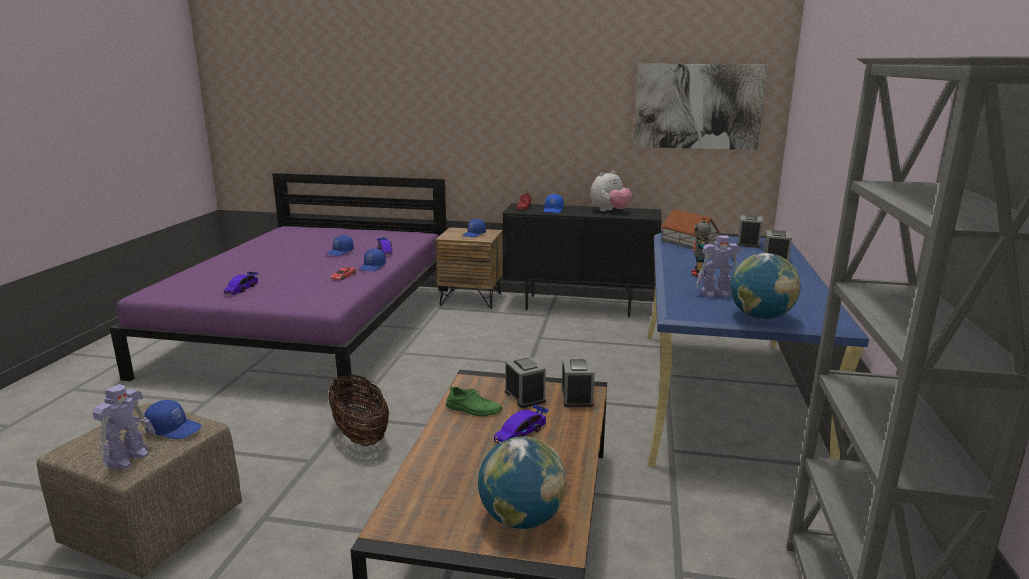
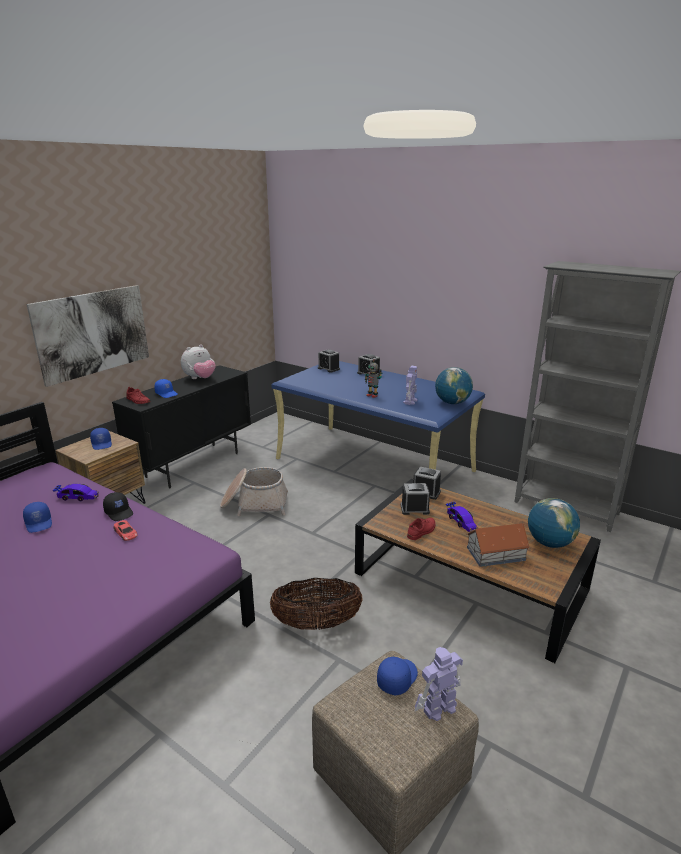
camera: 65 degrees left, 5 degrees up
toy robot [92,384,156,469] -> toy robot turned 75 degrees counterclockwise [415,647,463,721]
toy car [224,272,258,295] -> none
blue cap [359,249,386,271] -> black cap [103,492,133,521]
green shoe [446,386,502,416] -> red shoe [407,518,436,540]
plush toy [591,171,632,211] -> plush toy turned 60 degrees clockwise [181,345,216,379]
picture [634,64,768,150] -> picture moved to [26,285,149,387]
toy house [661,209,720,250] -> toy house moved to [466,523,530,567]
none -> basket [220,467,288,516]

